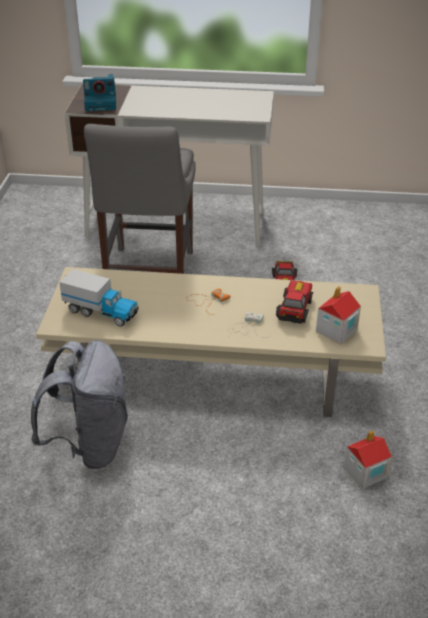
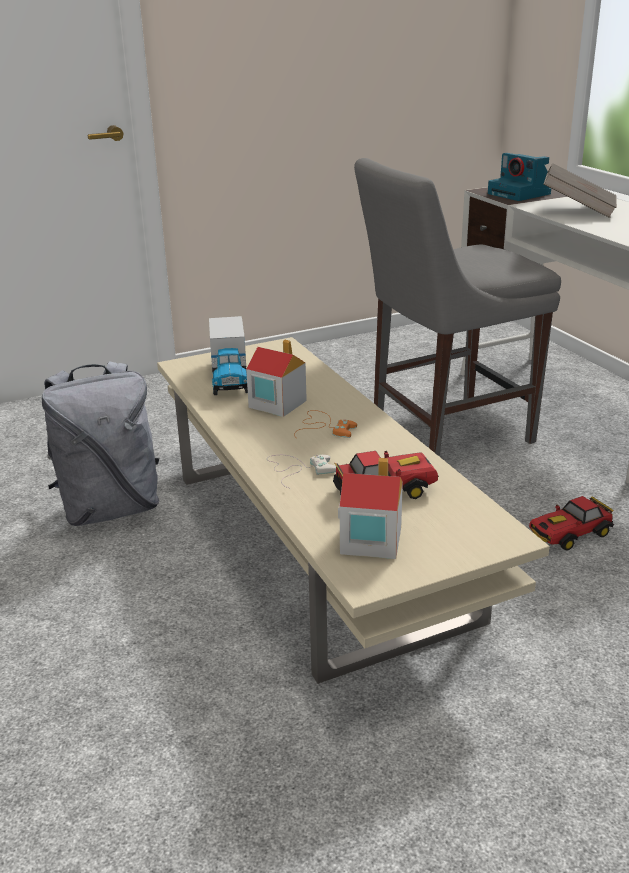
camera: 60 degrees right, 10 degrees down
toy house [344,431,392,489] -> toy house moved to [246,339,307,417]
none -> brown book [543,163,617,218]

